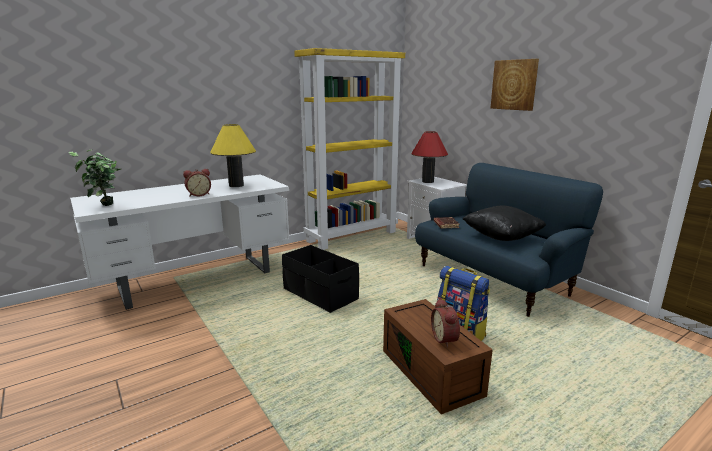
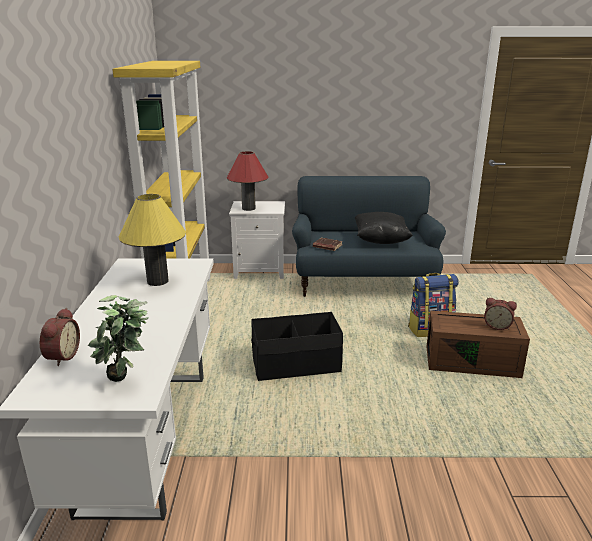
camera: 55 degrees left, 5 degrees up
alarm clock [183,169,211,197] -> alarm clock moved to [40,308,80,366]
picture [490,59,539,111] -> none

